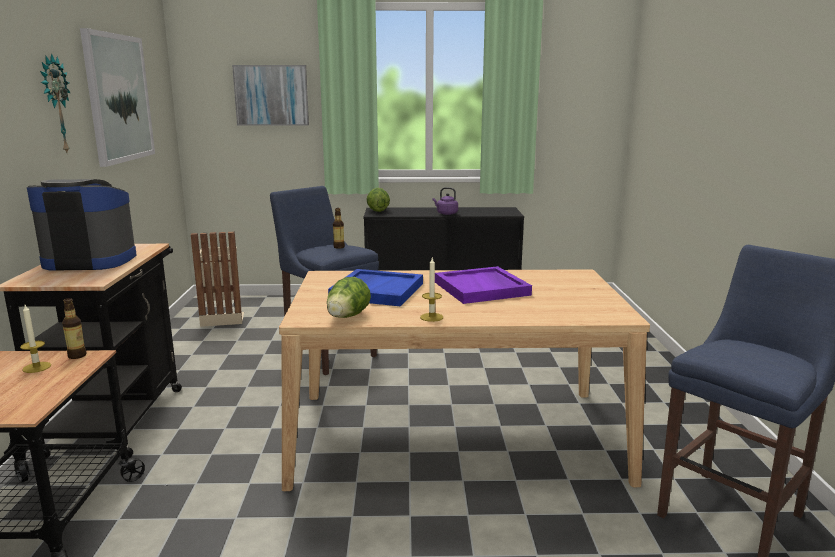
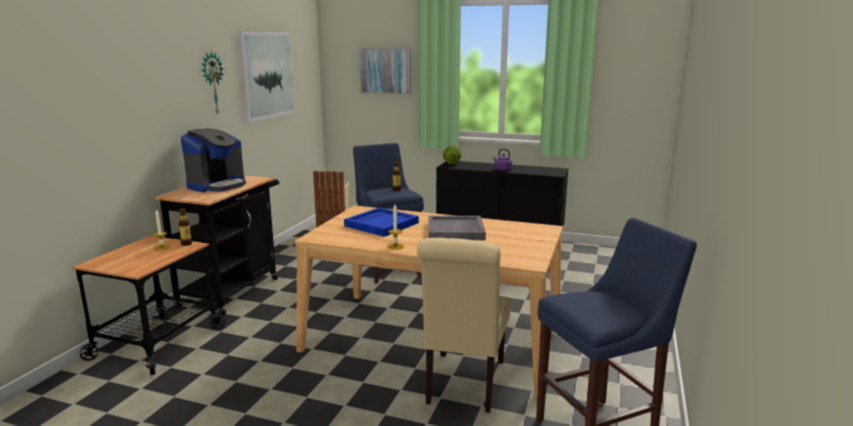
camera: 20 degrees right, 0 degrees up
coffee machine [27,179,137,270] -> coffee machine turned 105 degrees clockwise [181,129,246,192]
lettuce [327,277,371,318] -> none
purple tray [435,266,532,304] -> grey tray [428,216,486,240]
none -> beige chair [417,238,511,413]

